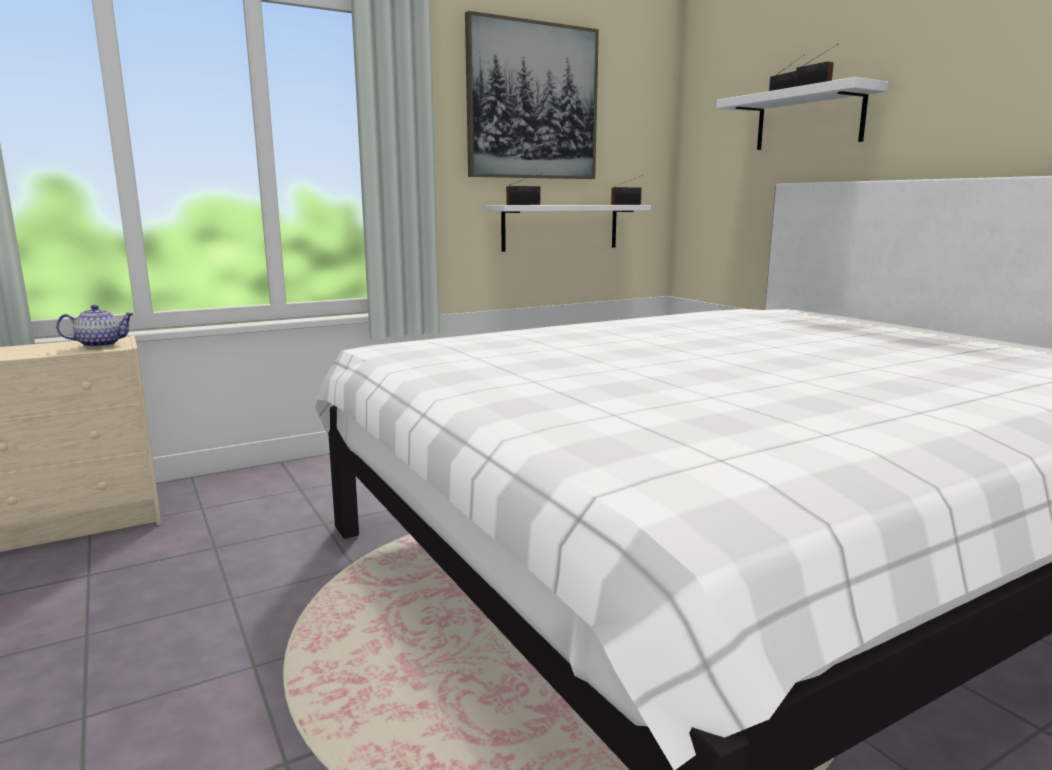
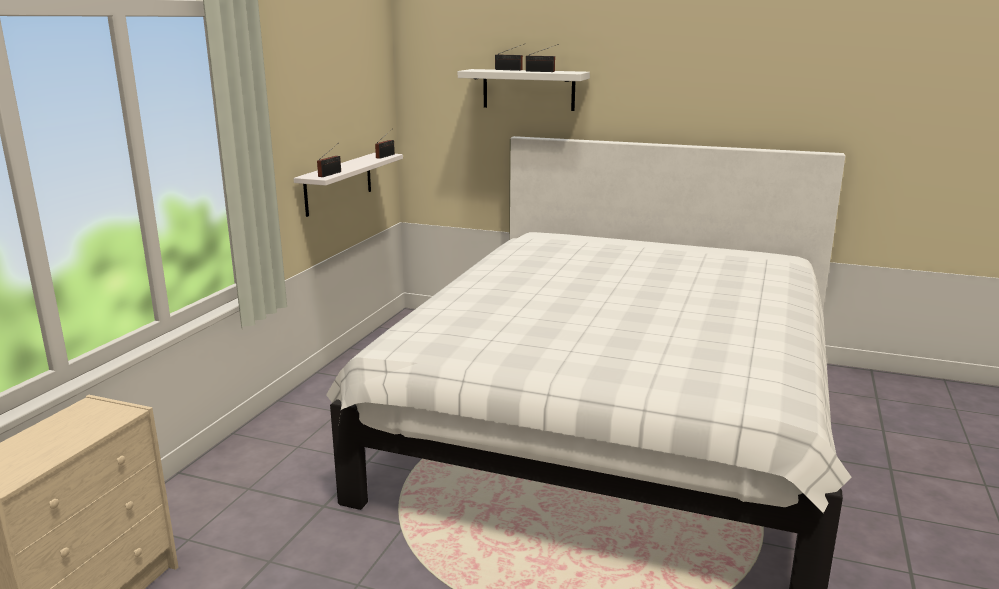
camera: 40 degrees left, 5 degrees up
teapot [56,305,135,348] -> none
picture [465,11,599,179] -> none

